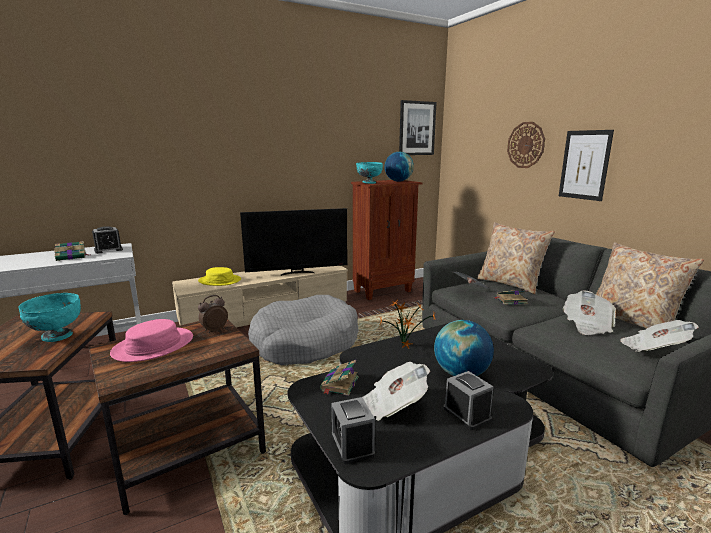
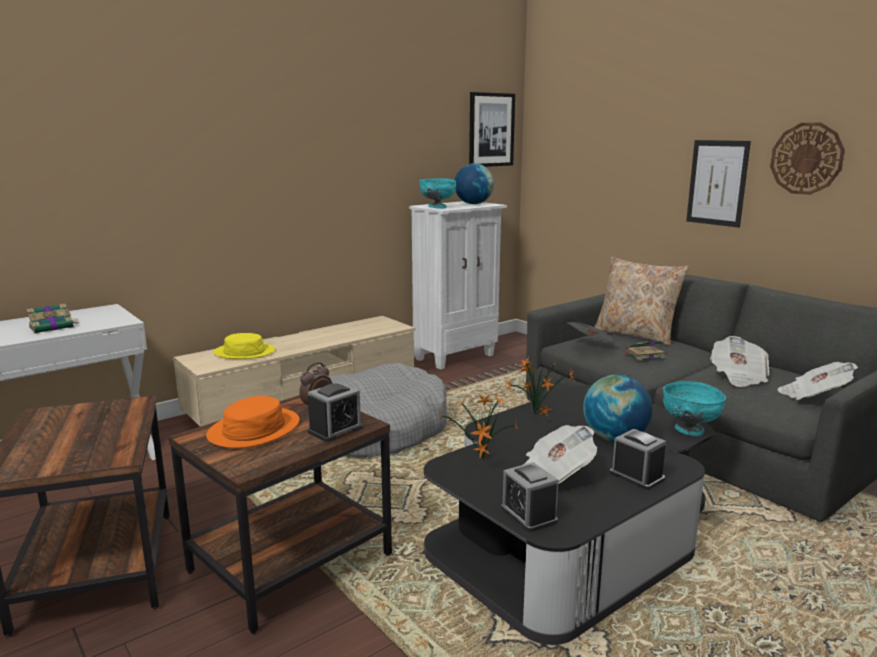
camera: 10 degrees left, 0 degrees up
turquoise bowl [19,293,81,342] -> turquoise bowl moved to [663,381,726,436]
alarm clock [92,226,123,254] -> alarm clock moved to [308,382,363,442]
pink hat [110,319,193,362] -> orange hat [206,396,300,448]
television [240,208,347,276] -> none
book [320,360,359,396] -> potted plant [439,394,518,459]
brown cabinet [351,180,423,300] -> white cabinet [409,201,507,370]
wall clock [507,122,545,168] -> wall clock moved to [770,123,845,195]
beige pillow [596,242,704,329] -> none

